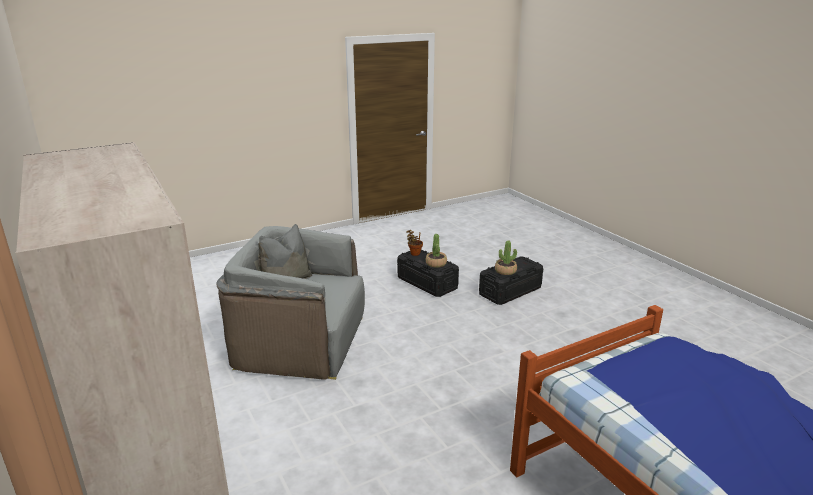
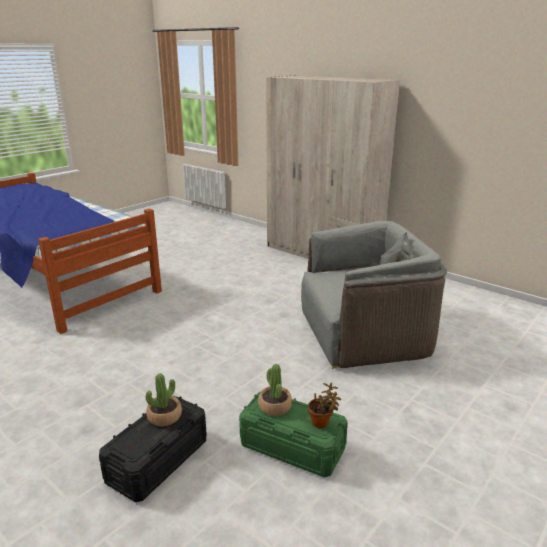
camera: 160 degrees right, 0 degrees up
black storage box [397,250,459,297] -> green storage box [239,392,348,477]

